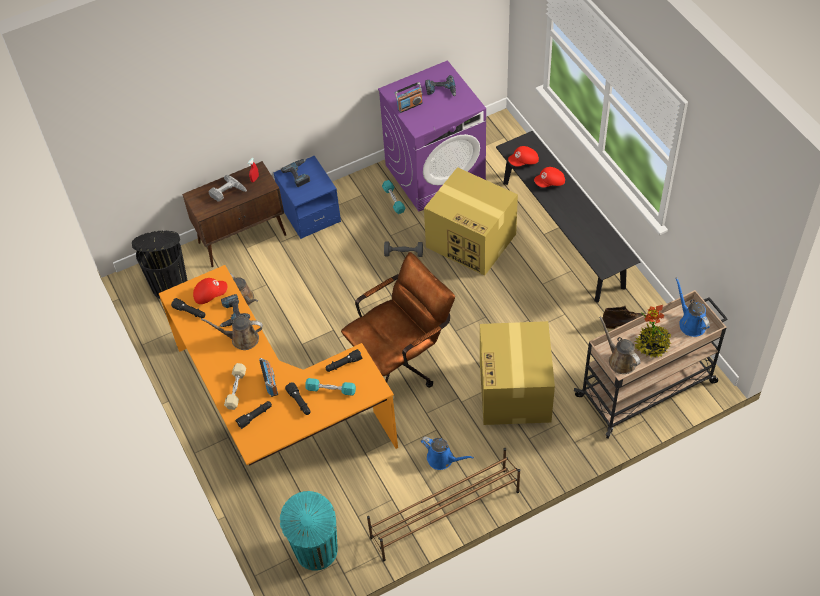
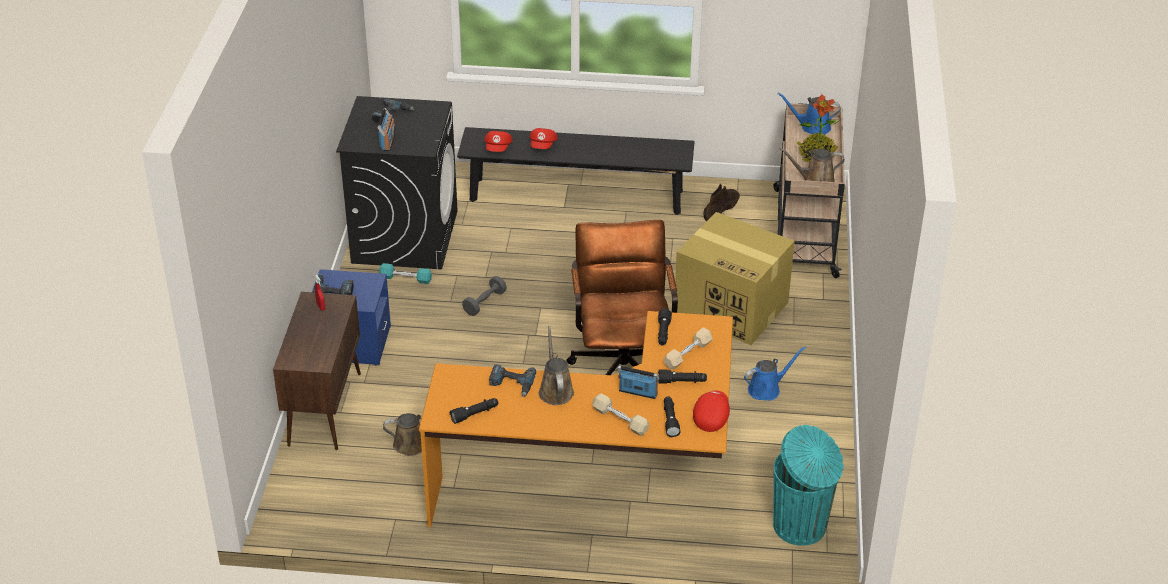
camera: 60 degrees left, 15 degrees down
black trash can [132,231,188,299] -> none
red cap [193,278,228,304] -> red cap moved to [693,391,730,432]
brown watering can [201,316,263,350] -> brown watering can turned 135 degrees clockwise [539,326,574,405]
power drill [208,175,247,202] -> none
turquoise dumbbell [305,378,356,396] -> beige dumbbell [664,327,713,370]
brown shoe rack [367,448,520,561] -> none
purple washing machine [378,60,486,211] -> black washing machine [336,96,458,269]
cardboard box [424,167,518,276] -> none

